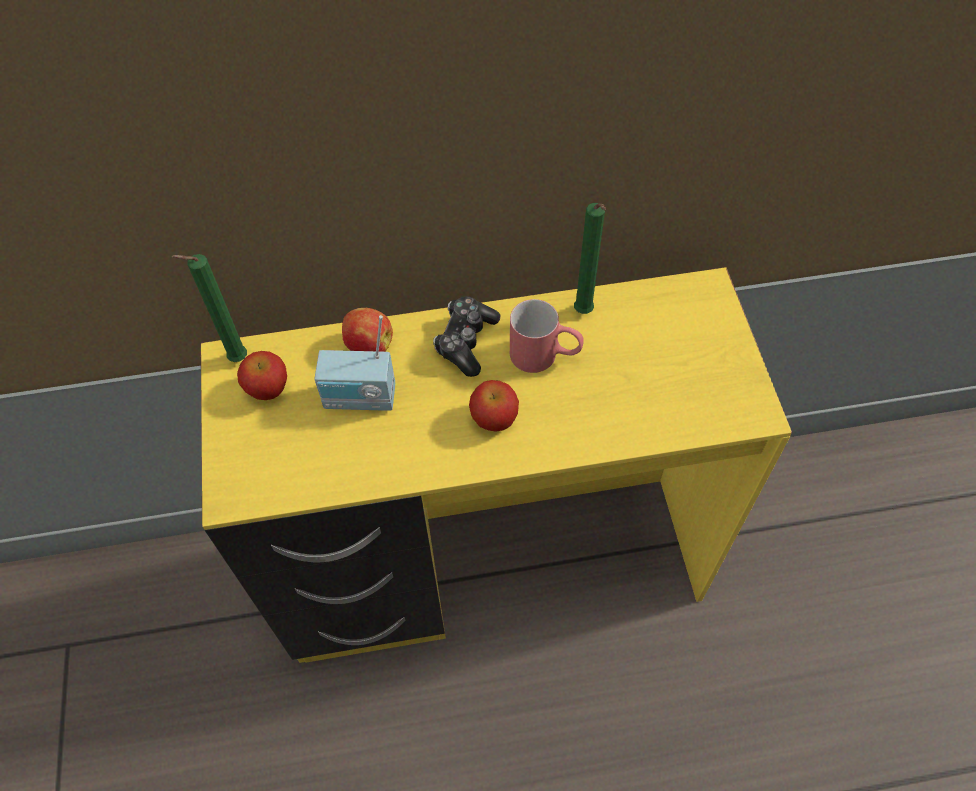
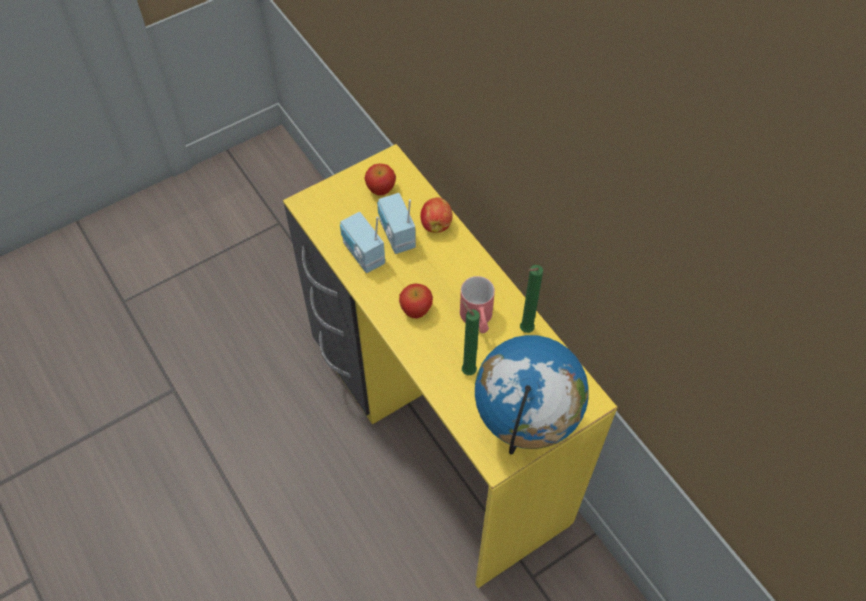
camera: 65 degrees right, 0 degrees up
green candle [172,254,247,362] -> green candle moved to [462,301,480,375]
game controller [433,296,500,377] -> none
none -> radio [340,212,385,273]
none -> globe [475,335,589,455]

